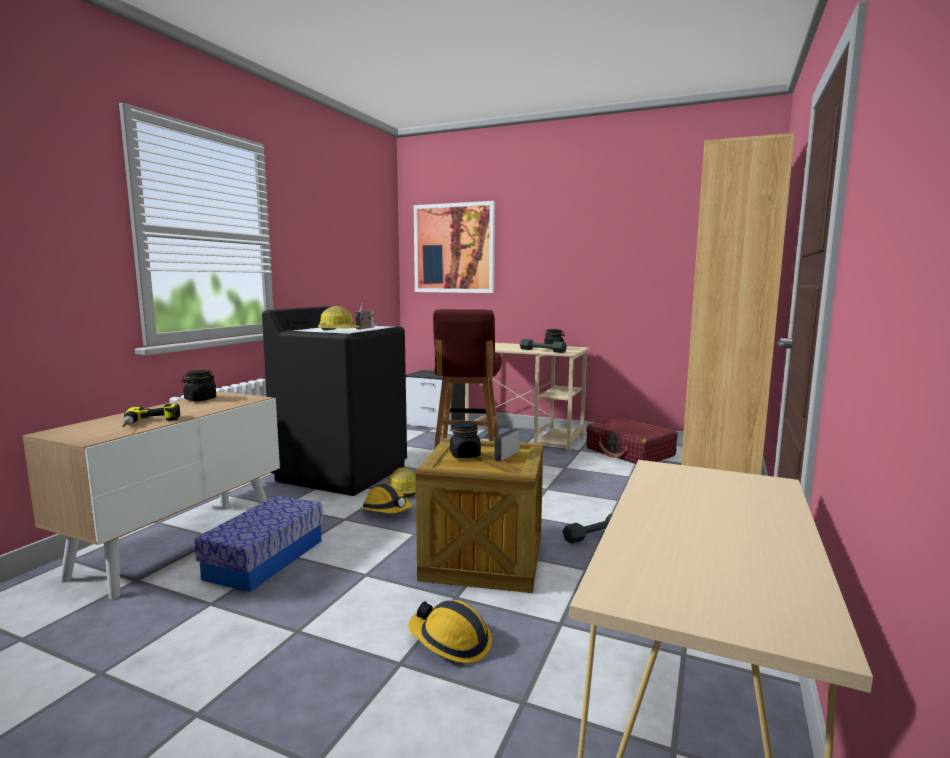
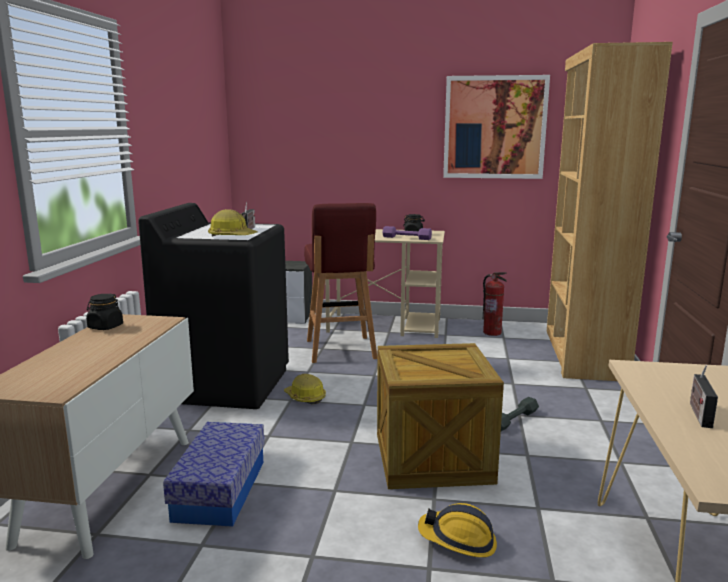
camera: 15 degrees left, 5 degrees up
power drill [122,403,180,427] -> none
hard hat [360,484,412,513] -> none
picture [414,201,495,293] -> picture moved to [443,75,550,179]
black jar [450,421,481,458] -> none
radio [494,419,520,462] -> radio moved to [690,365,718,428]
grey dumbbell [520,339,567,353] -> purple dumbbell [382,226,432,240]
red suitcase [586,417,678,464] -> fire extinguisher [482,272,507,336]

